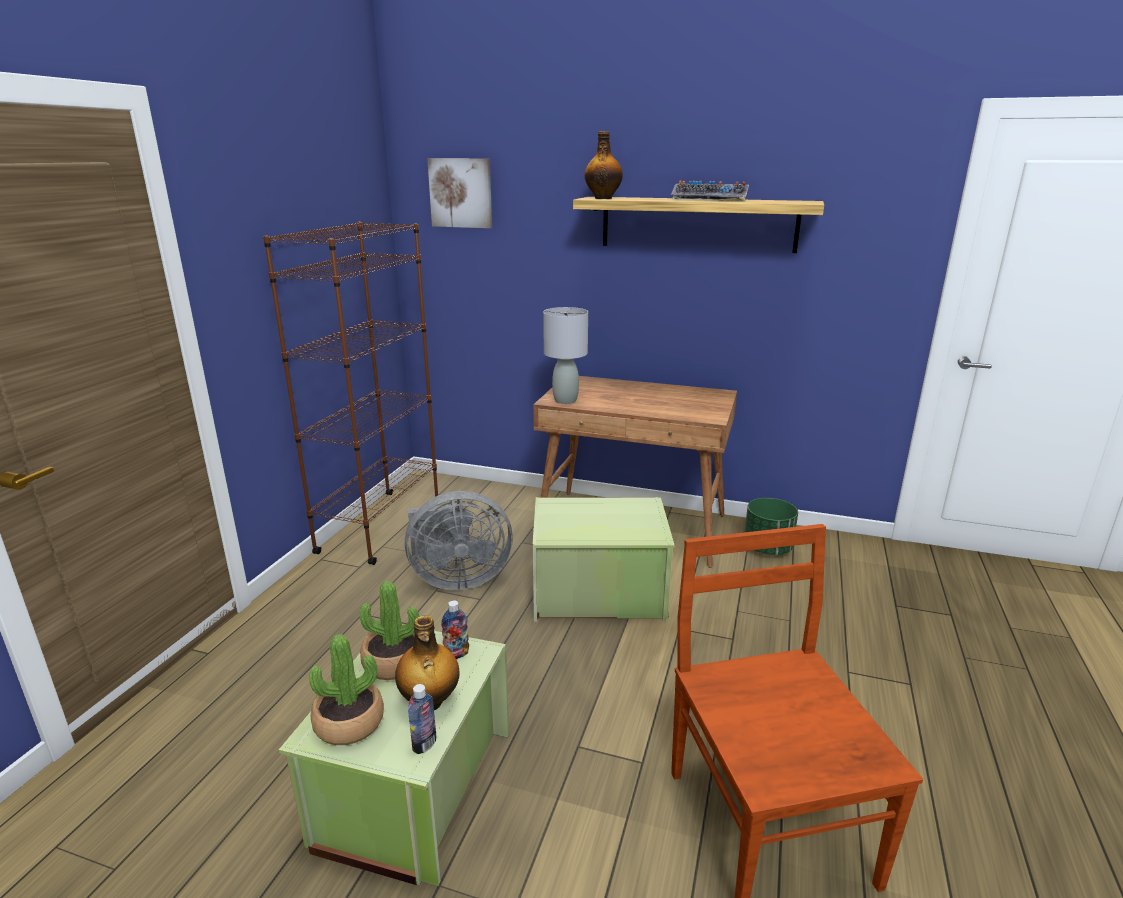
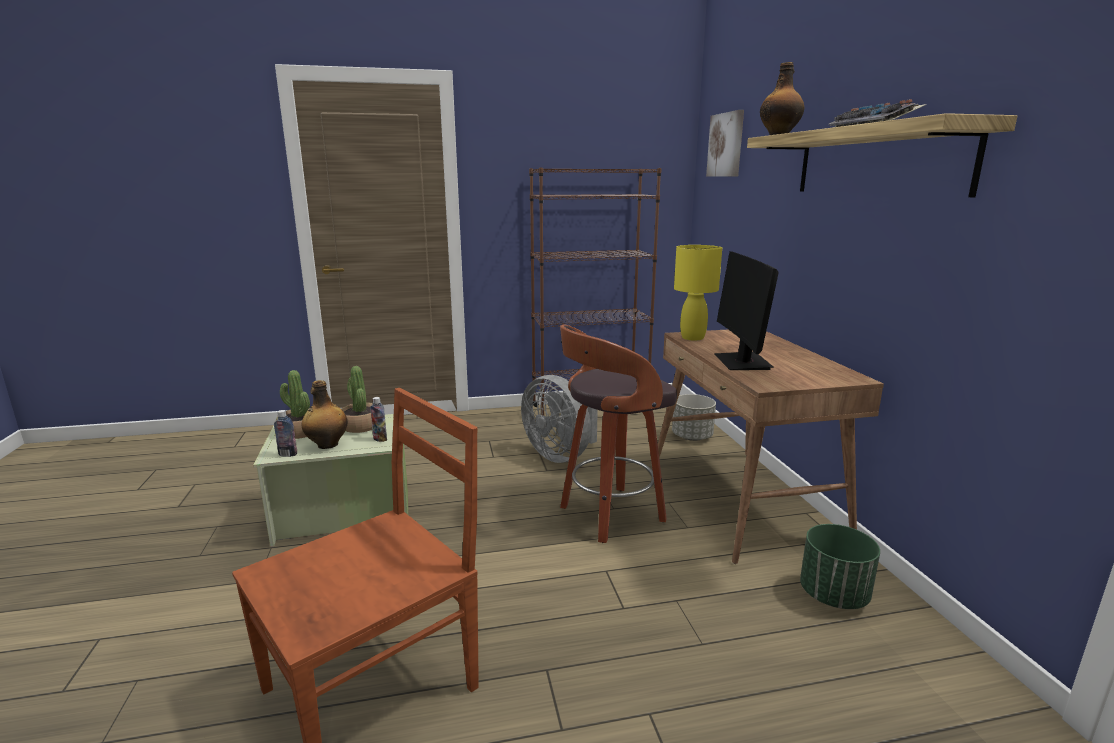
camera: 60 degrees right, 5 degrees down
green storage box [533,497,675,622] -> stool [560,324,677,543]
grey table lamp [543,307,588,404] -> yellow table lamp [674,245,722,341]
none -> grey planter [672,394,716,441]
none -> monitor [714,251,779,370]

